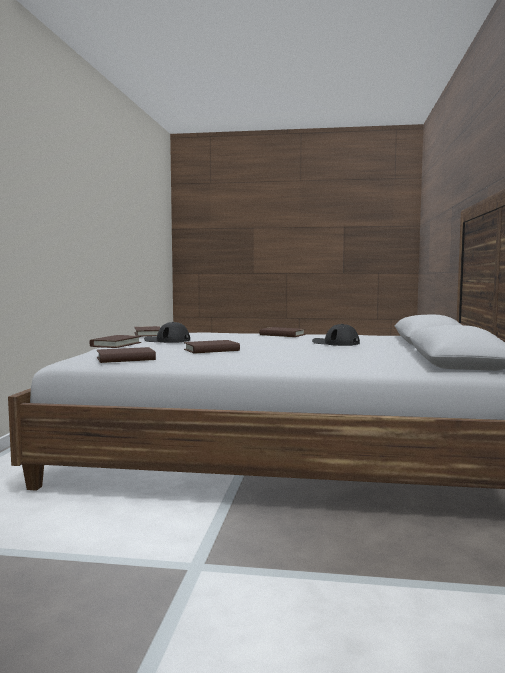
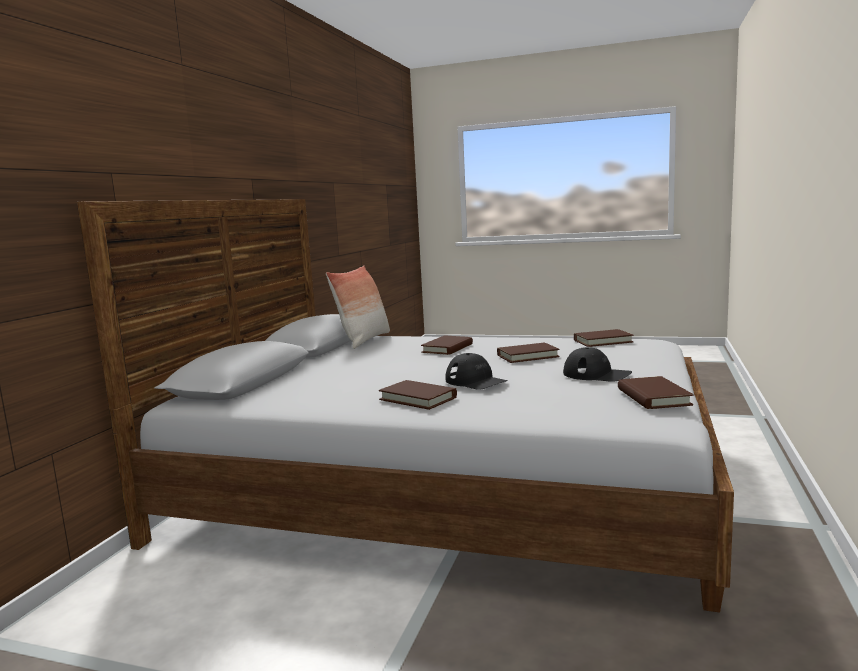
camera: 170 degrees left, 5 degrees up
brown book [89,335,141,348] -> brown book moved to [421,335,473,355]
black cap [312,324,360,346] -> black cap moved to [445,353,508,390]
none -> pillow [326,265,390,349]

